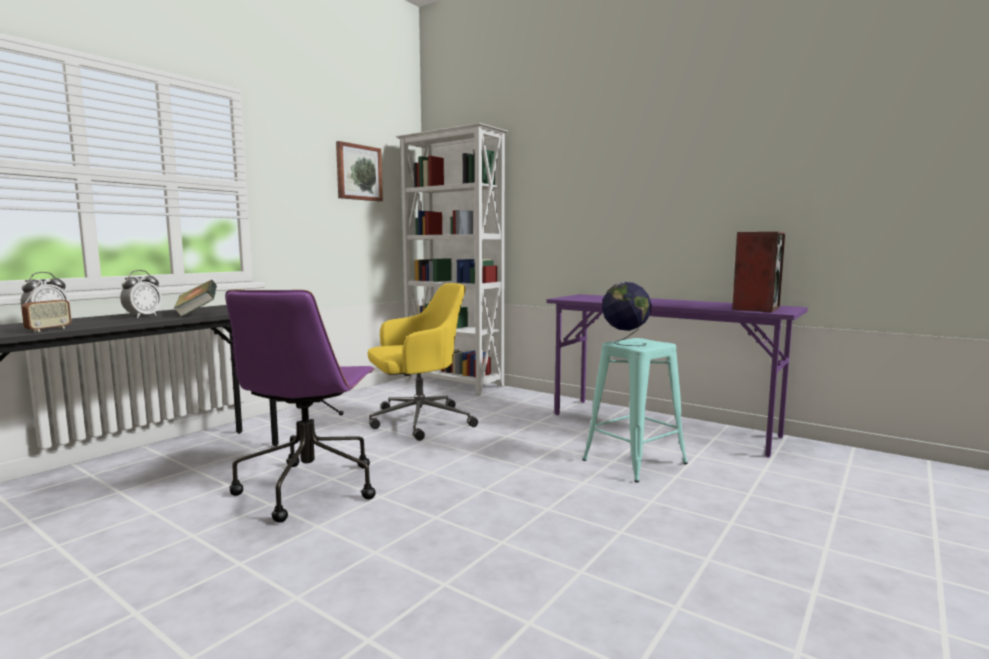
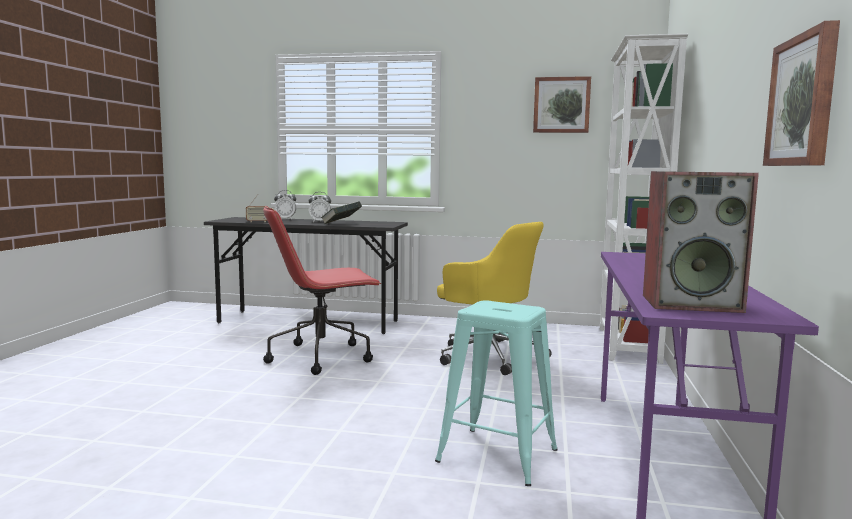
camera: 65 degrees right, 0 degrees up
purple office chair [225,290,376,523] -> red office chair [263,206,381,375]
globe [602,282,652,346] -> none
none -> picture [763,20,840,166]

